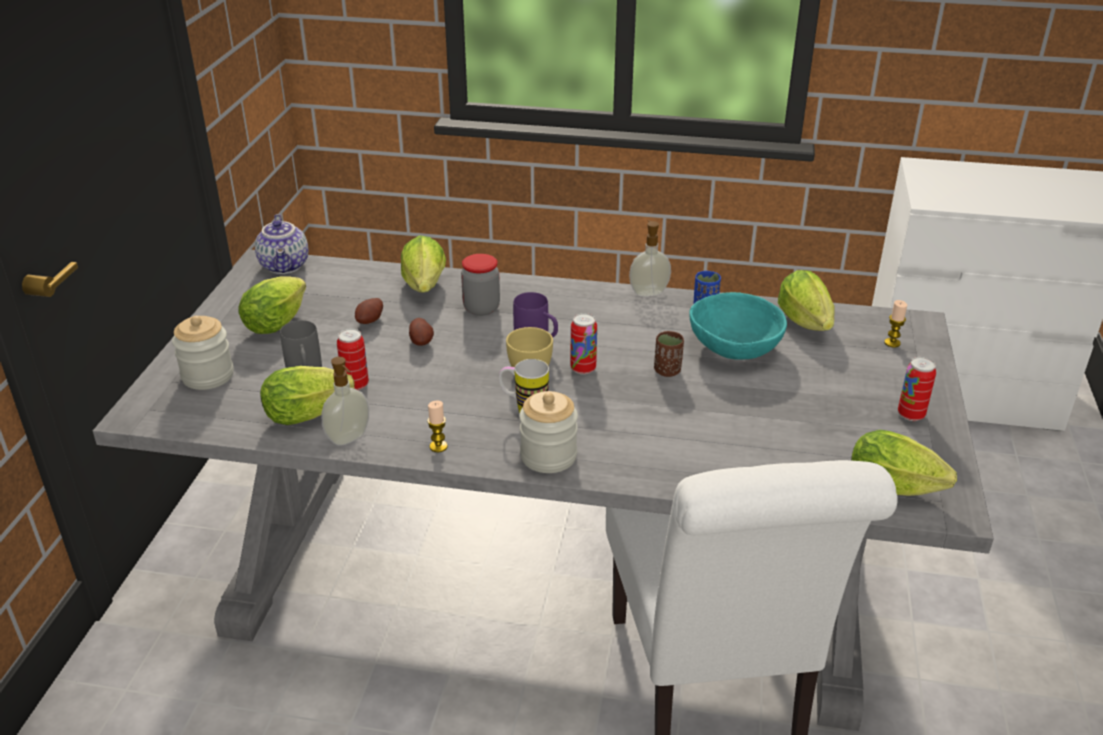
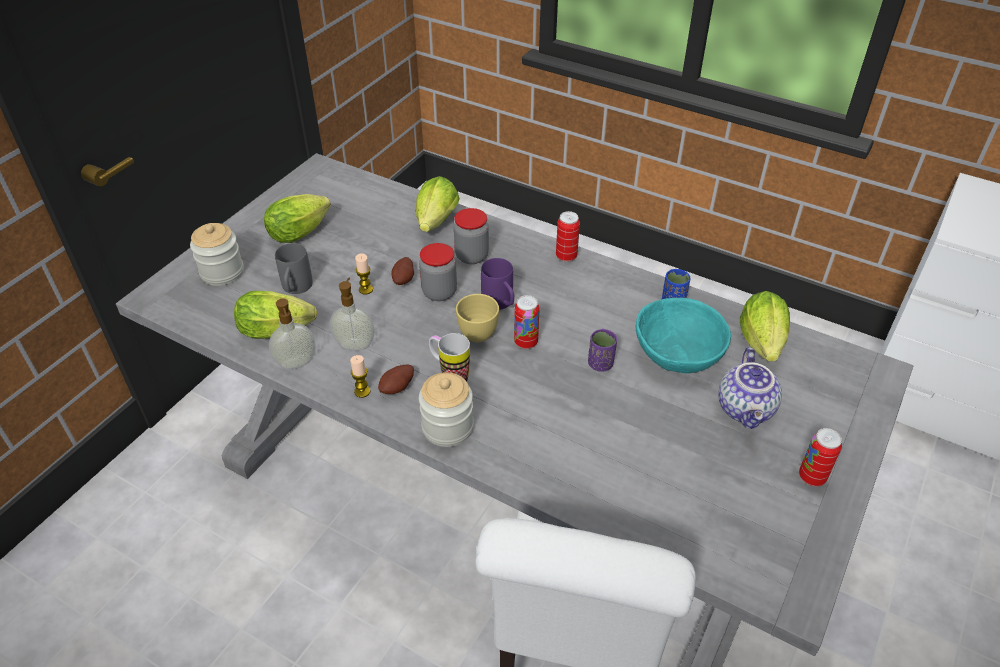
camera: 20 degrees right, 10 degrees up
teapot [255,214,309,274] -> teapot moved to [718,347,782,429]
can [337,329,369,390] -> can moved to [556,211,580,262]
potato [355,298,383,324] -> potato moved to [378,365,414,394]
soap dispenser [629,220,671,297] -> soap dispenser moved to [330,277,374,350]
brown cup [654,331,684,377] -> purple cup [588,329,617,372]
lettuce [851,430,957,496] -> none
candle [884,300,907,347] -> candle moved to [355,254,373,294]
none -> jar [419,243,457,301]

